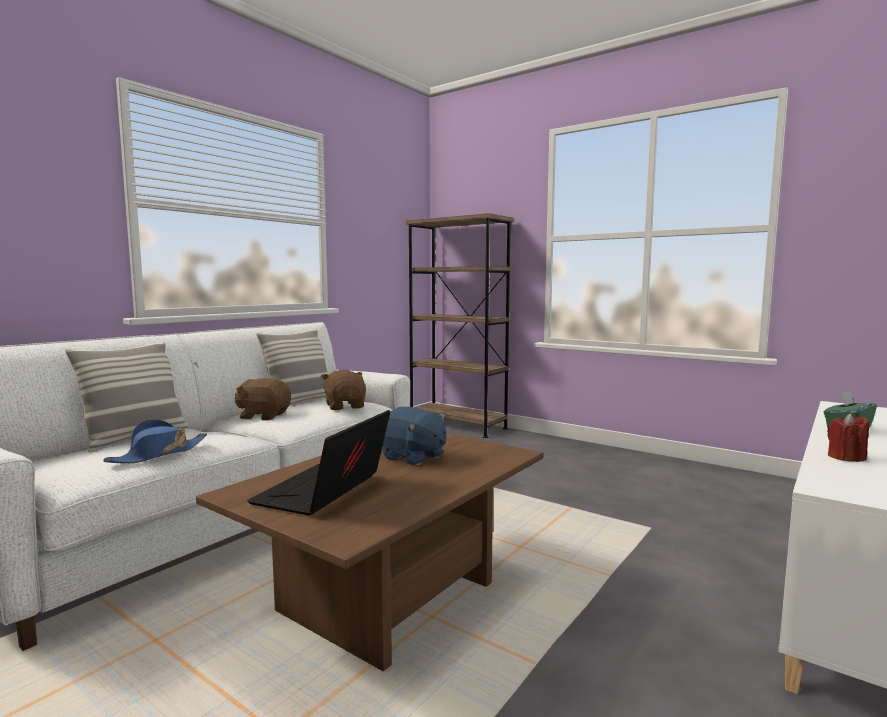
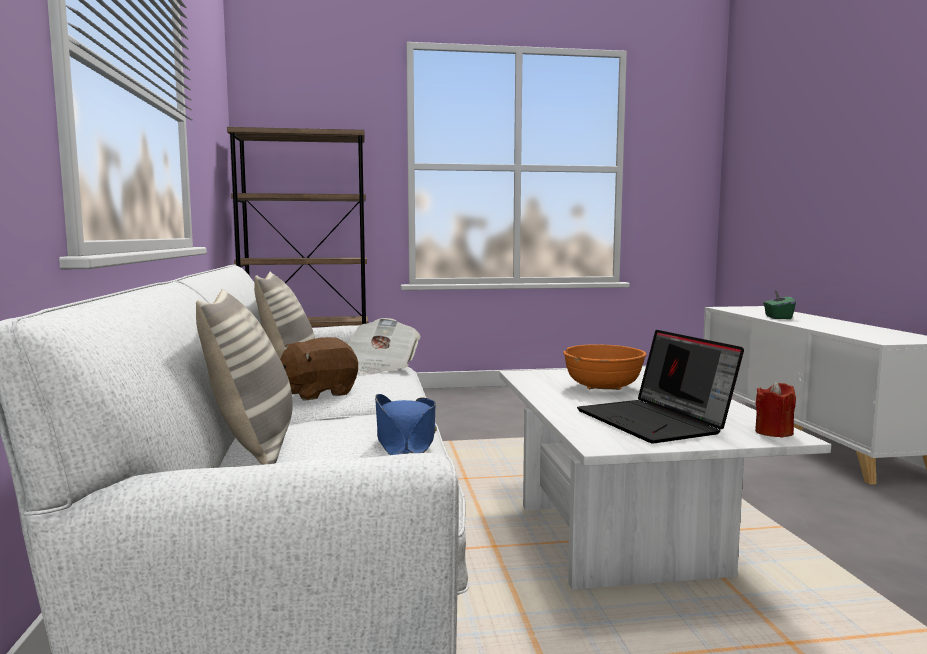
camera: 45 degrees left, 0 degrees up
brown coffee table [196,433,543,671] -> white coffee table [499,367,831,590]
brown plush toy [321,370,366,410] -> newspaper [347,318,421,375]
blue plush toy [382,407,446,466] -> orange bowl [563,344,646,390]
red candle [827,413,869,462] -> red candle moved to [755,381,796,438]

